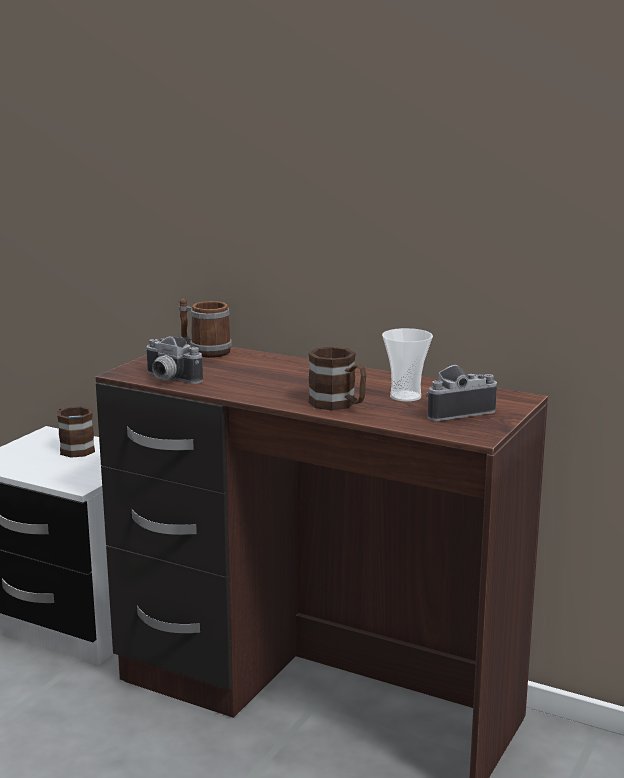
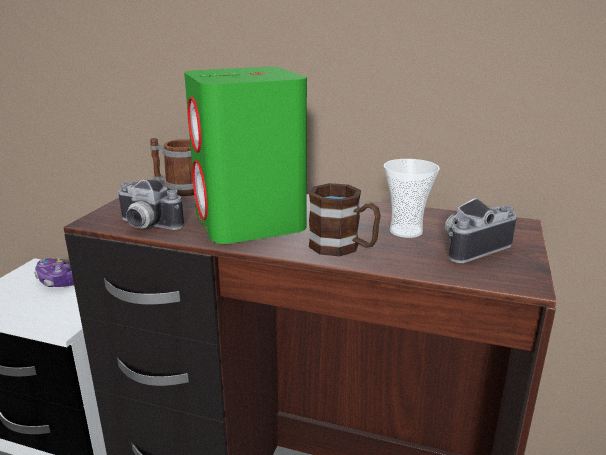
camera: 10 degrees left, 5 degrees up
brown mug [57,406,95,458] -> game controller [34,258,74,287]
none -> green speaker [184,67,307,244]

